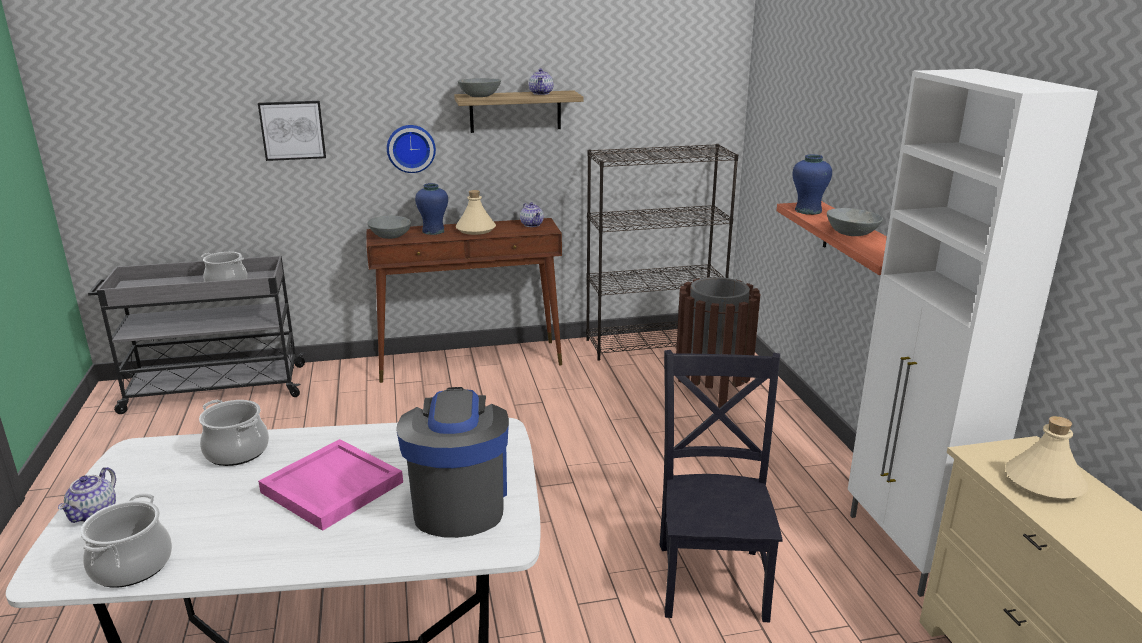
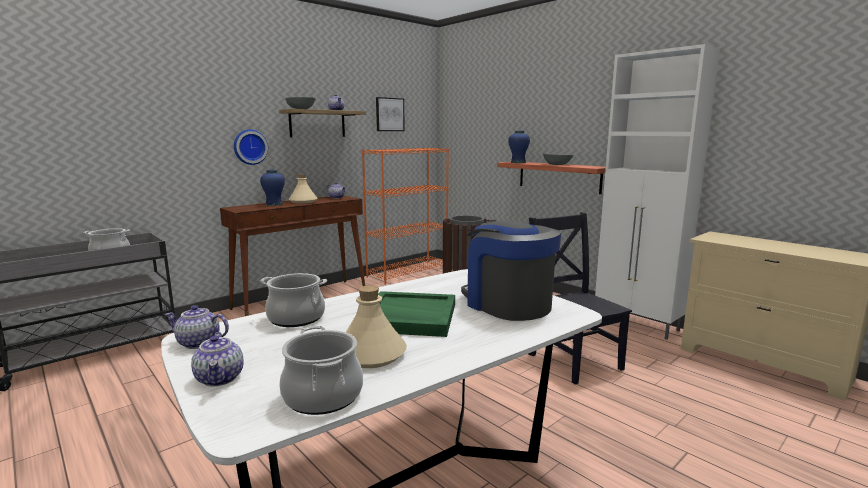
camera: 30 degrees left, 10 degrees down
picture [258,101,326,161] -> picture moved to [376,97,405,131]
pink tray [258,439,403,531] -> green tray [378,291,455,337]
grey bowl [367,216,411,239] -> none
black bookcase [586,144,738,361] -> orange bookcase [362,148,449,285]
beige bottle [1005,416,1088,501] -> beige bottle moved to [346,285,407,368]
none -> teapot [165,305,229,349]

